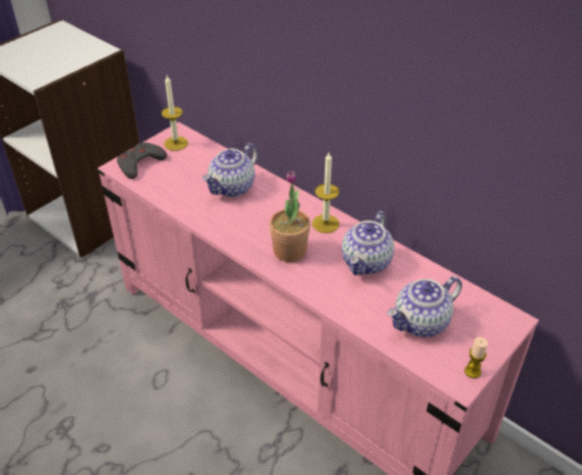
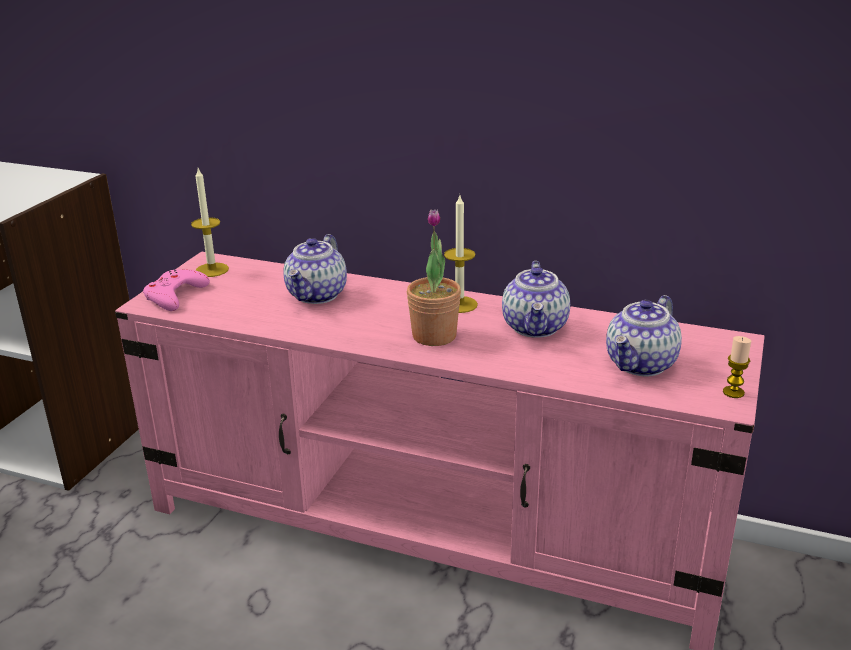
camera: 20 degrees left, 15 degrees down
grey game controller [117,142,167,179] -> pink game controller [143,269,210,311]

